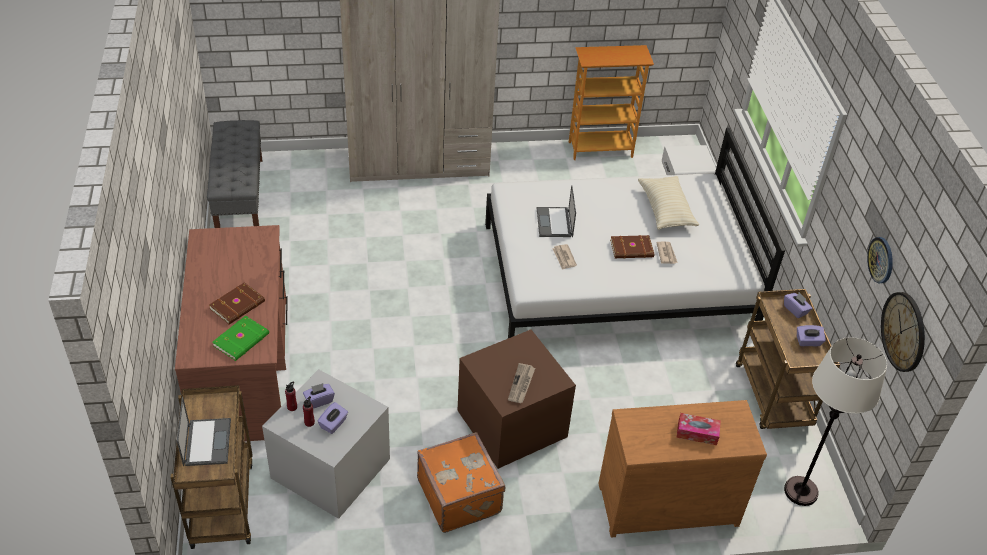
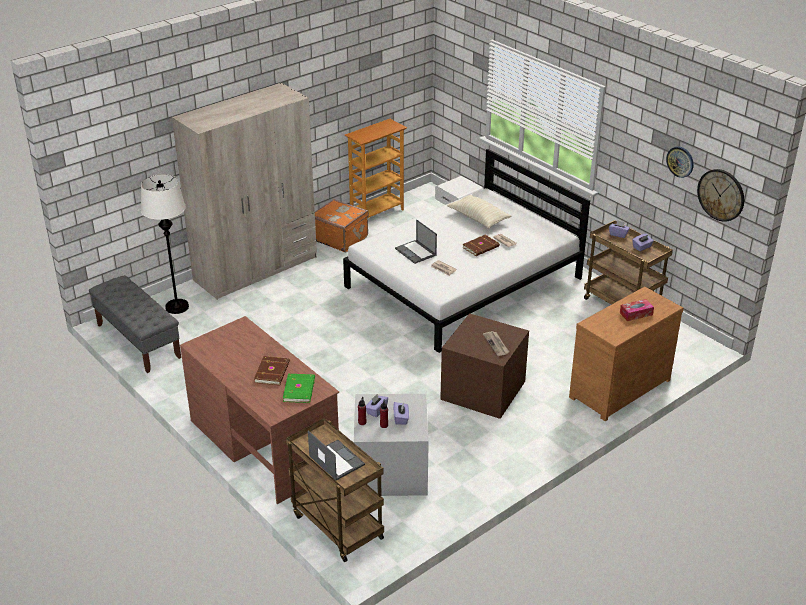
camera: 30 degrees left, 10 degrees down
orange suitcase [417,432,505,533] -> orange suitcase moved to [315,199,369,252]
white floor lamp [784,337,887,506] -> white floor lamp moved to [141,174,189,314]

